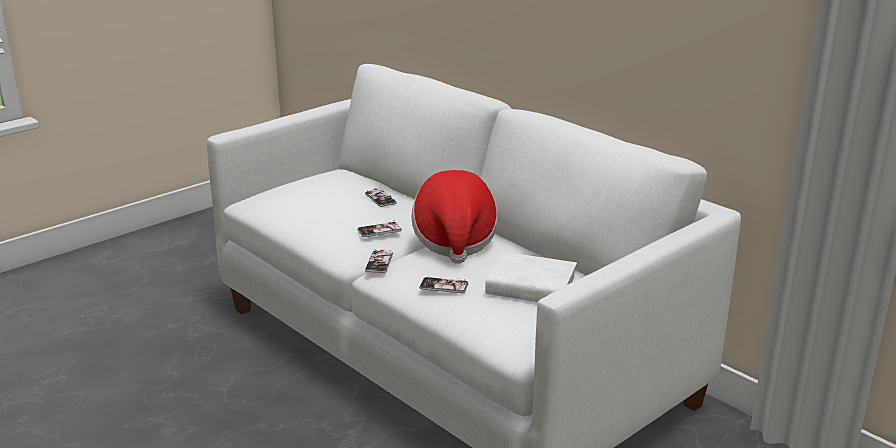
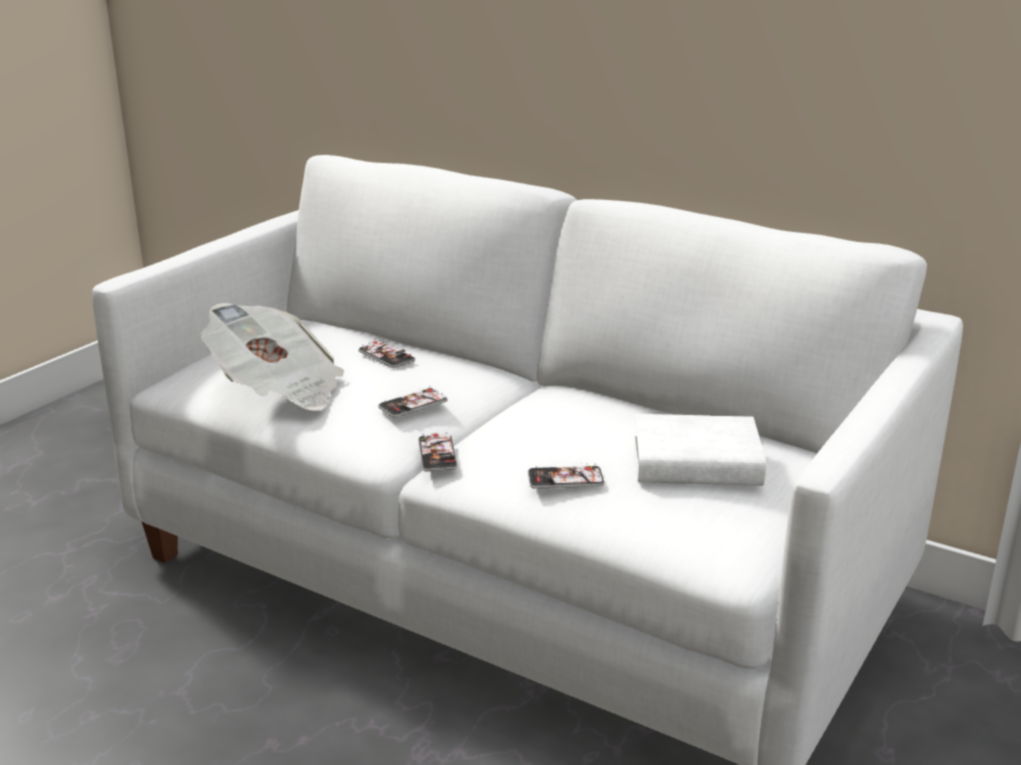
camera: 15 degrees left, 0 degrees up
hat [411,170,498,264] -> none
none -> newspaper [201,303,344,411]

